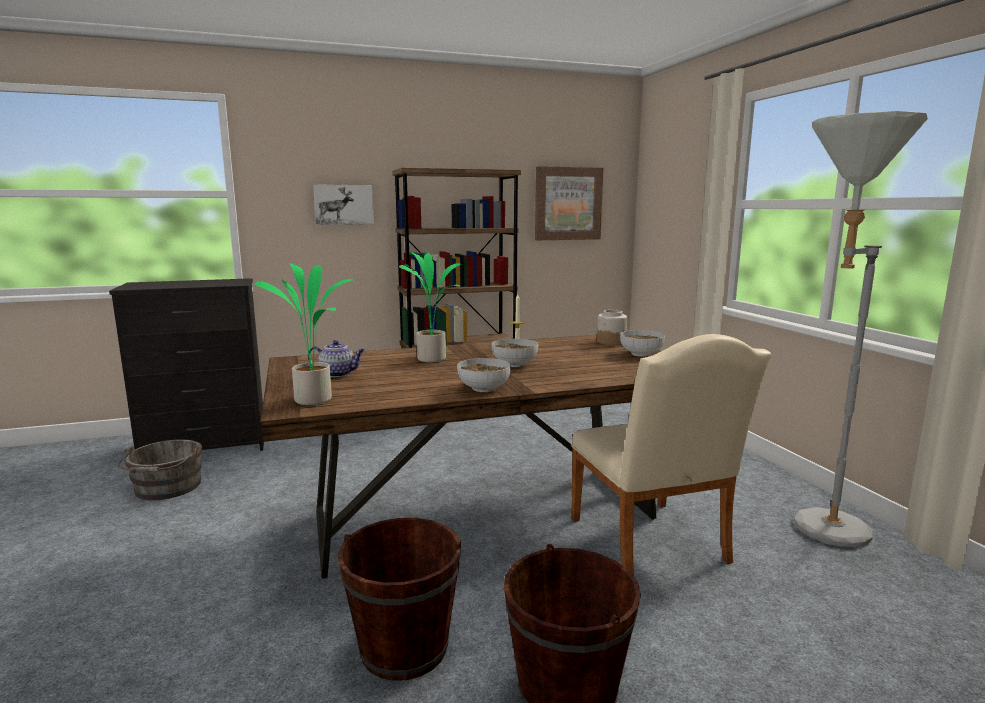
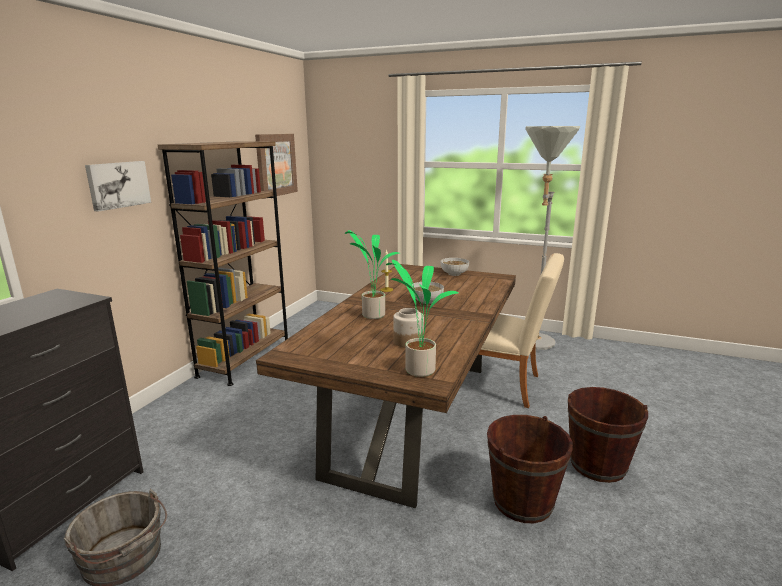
camera: 50 degrees left, 5 degrees up
teapot [308,340,365,377] -> none
bowl [457,358,511,392] -> none
jar [597,310,627,345] -> jar moved to [393,308,424,348]

